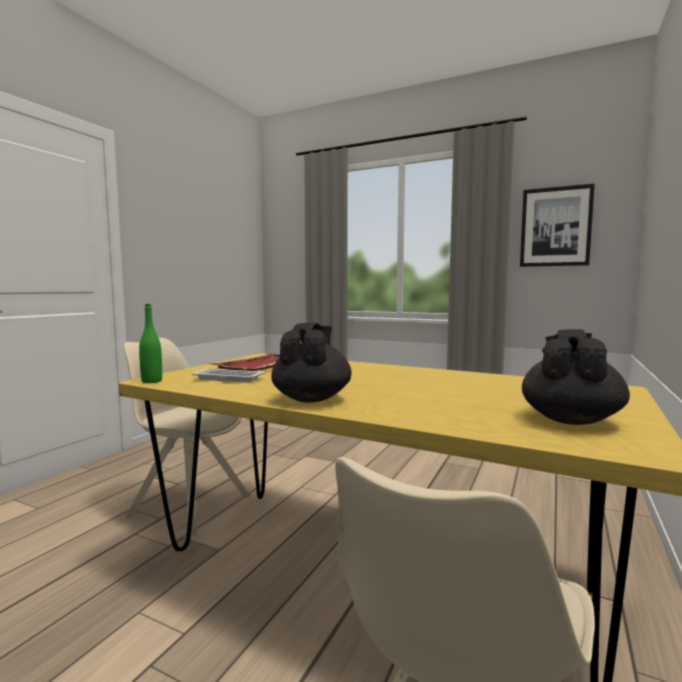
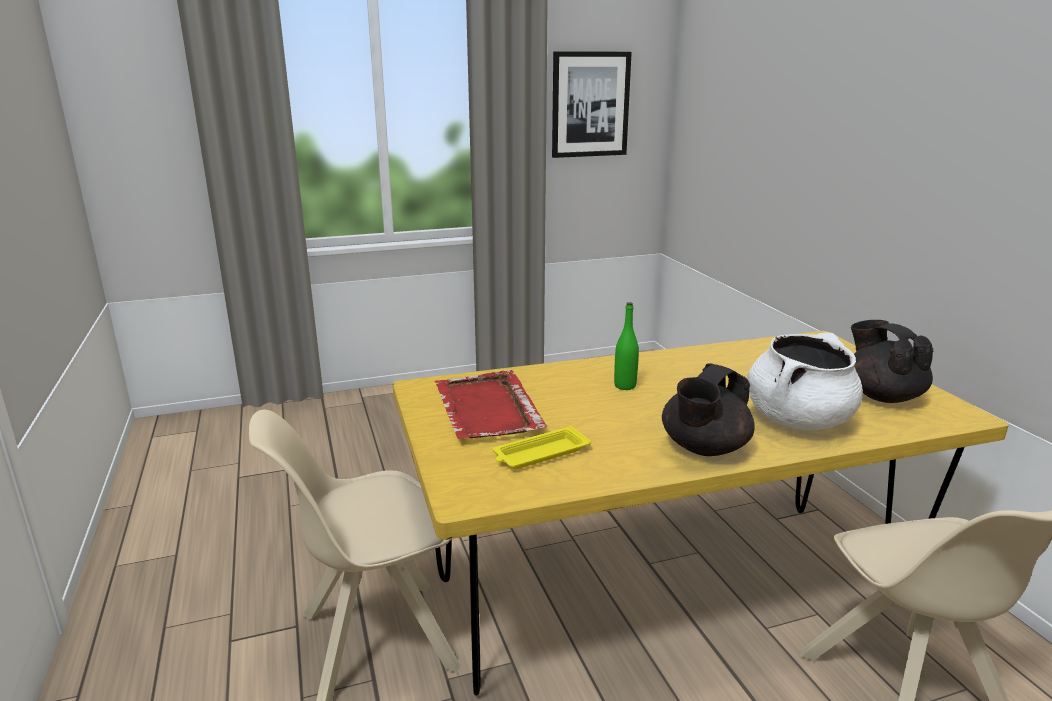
camera: 45 degrees left, 15 degrees up
green bottle [139,304,162,383] -> green bottle moved to [614,302,639,390]
white tray [192,369,265,383] -> yellow tray [493,426,591,469]
black teapot [271,323,352,403] -> black teapot turned 105 degrees counterclockwise [662,363,755,456]
none -> white cooking pot [747,333,863,430]

